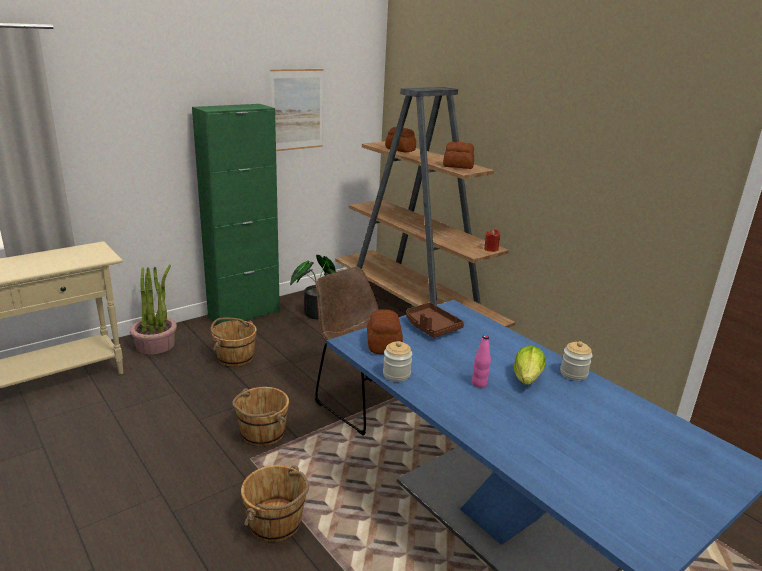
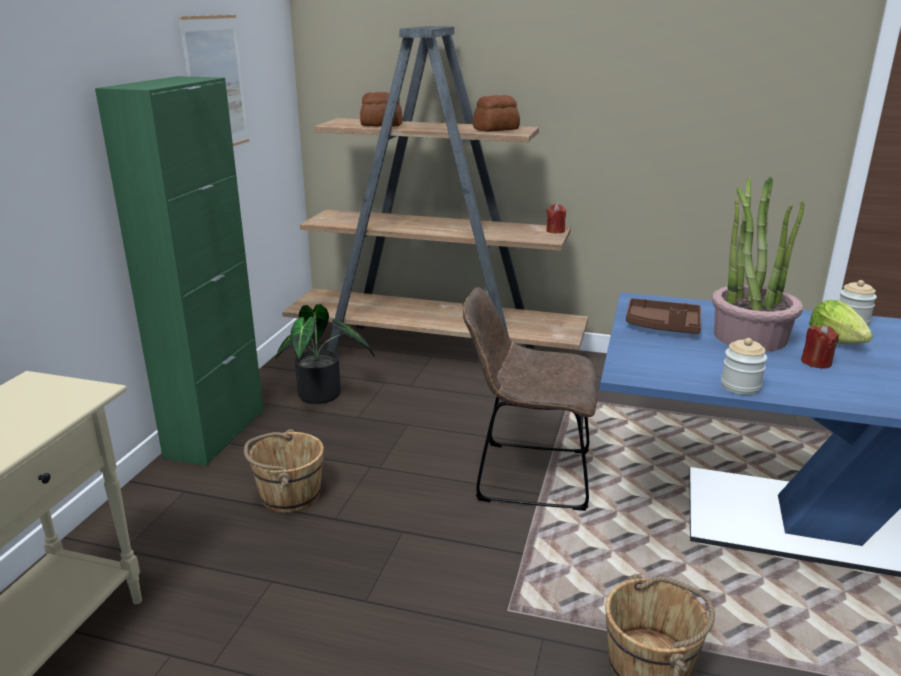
camera: 35 degrees left, 0 degrees up
potted plant [130,265,177,355] -> potted plant moved to [712,177,804,352]
brown bucket [232,387,289,446] -> none
bread [367,309,403,354] -> none
pink bottle [472,335,491,388] -> red candle [801,324,840,369]

